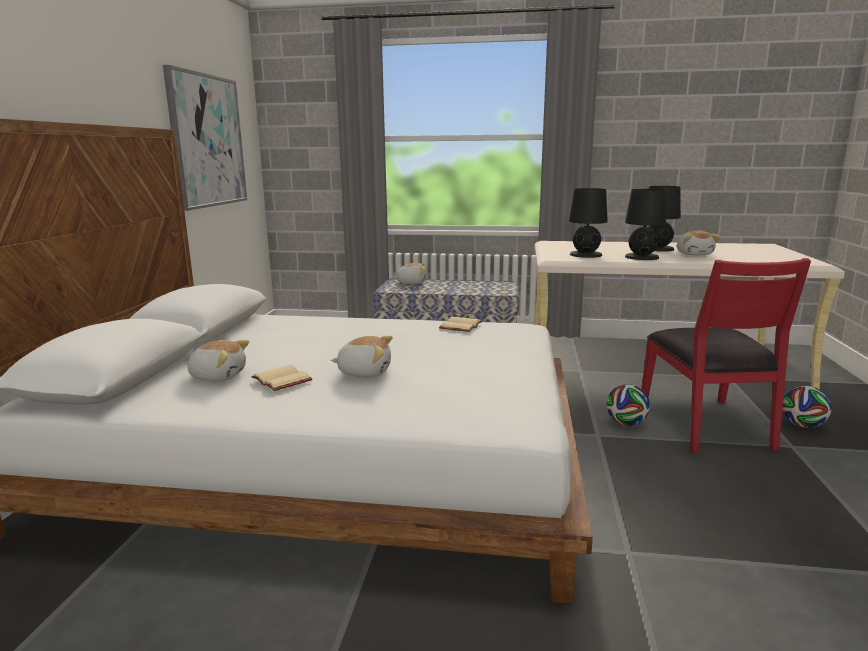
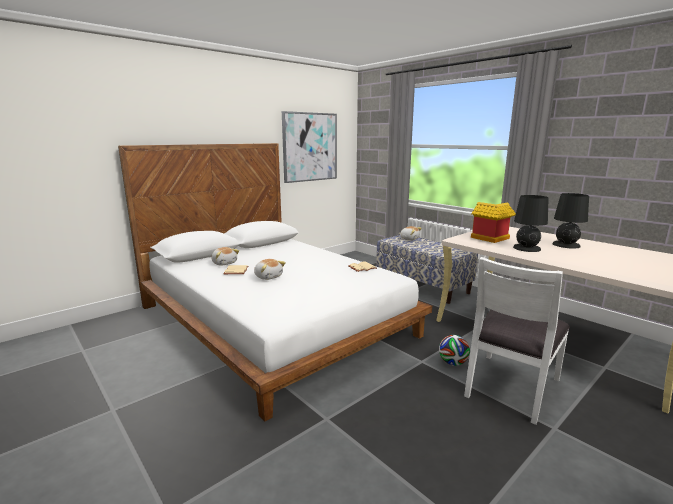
camera: 40 degrees right, 0 degrees up
black table lamp [569,188,608,258] -> toy house [471,202,516,243]
red chair [642,258,811,453] -> white chair [464,257,570,425]
plush toy [677,231,721,255] -> none
football [783,386,832,428] -> none

